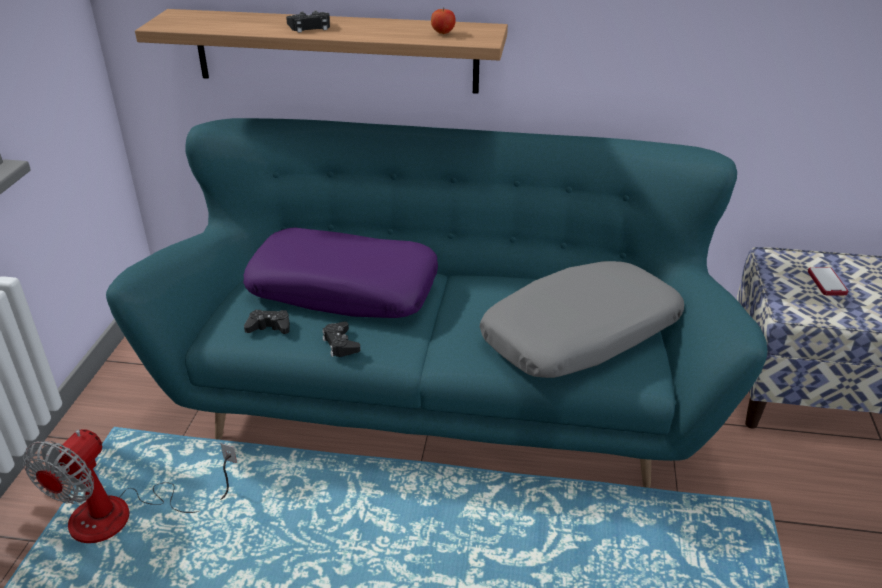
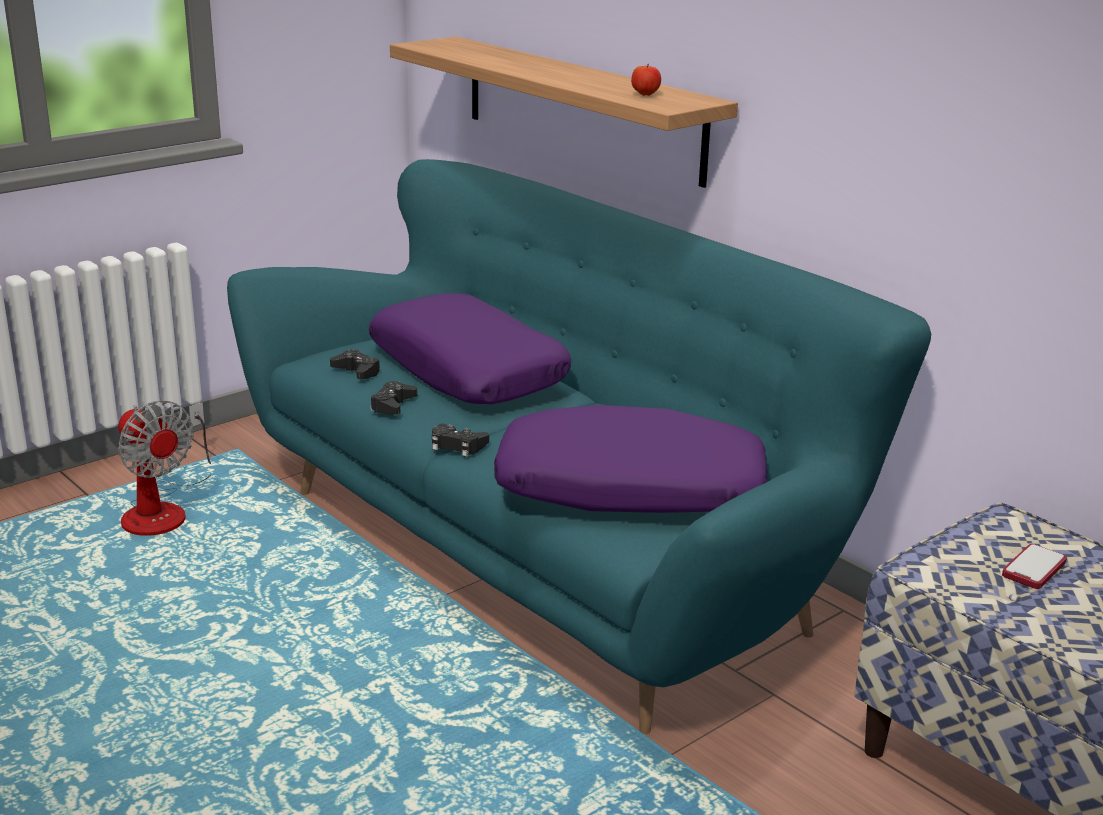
camera: 40 degrees right, 10 degrees down
fan [23,429,237,543] -> fan turned 105 degrees counterclockwise [118,401,211,536]
black game controller [286,10,330,33] -> black game controller moved to [432,424,489,457]
grey pillow [480,261,684,378] -> purple pillow [494,405,767,513]

